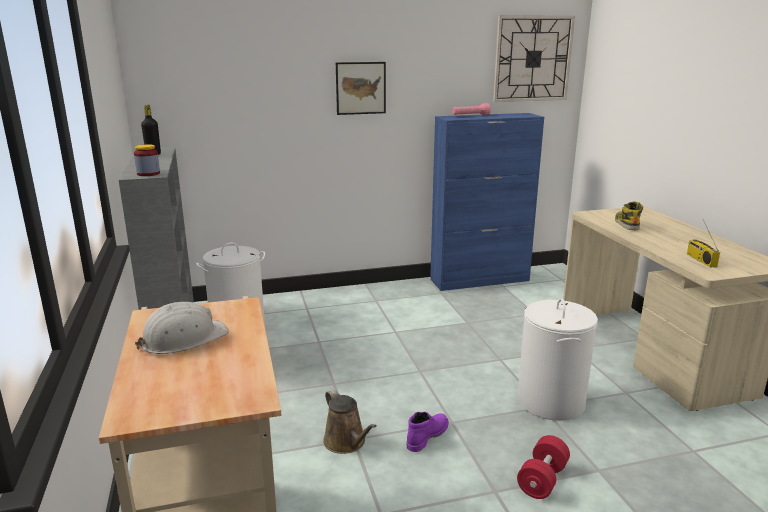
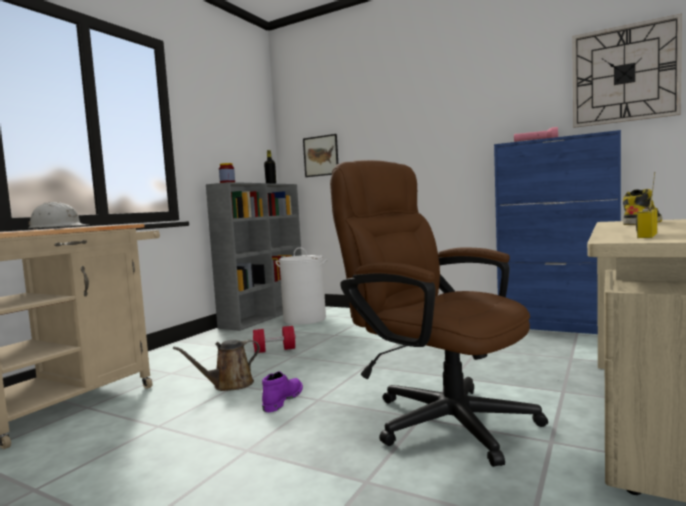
camera: 45 degrees right, 15 degrees down
brown watering can [323,389,377,454] -> brown watering can turned 45 degrees clockwise [173,340,260,391]
picture [336,62,386,115] -> picture moved to [303,134,338,177]
purple boot [406,412,449,452] -> purple boot turned 60 degrees counterclockwise [262,371,303,412]
white laundry basket [517,298,598,421] -> brown office chair [330,160,548,467]
red dumbbell [517,435,570,499] -> red dumbbell moved to [252,326,296,353]

